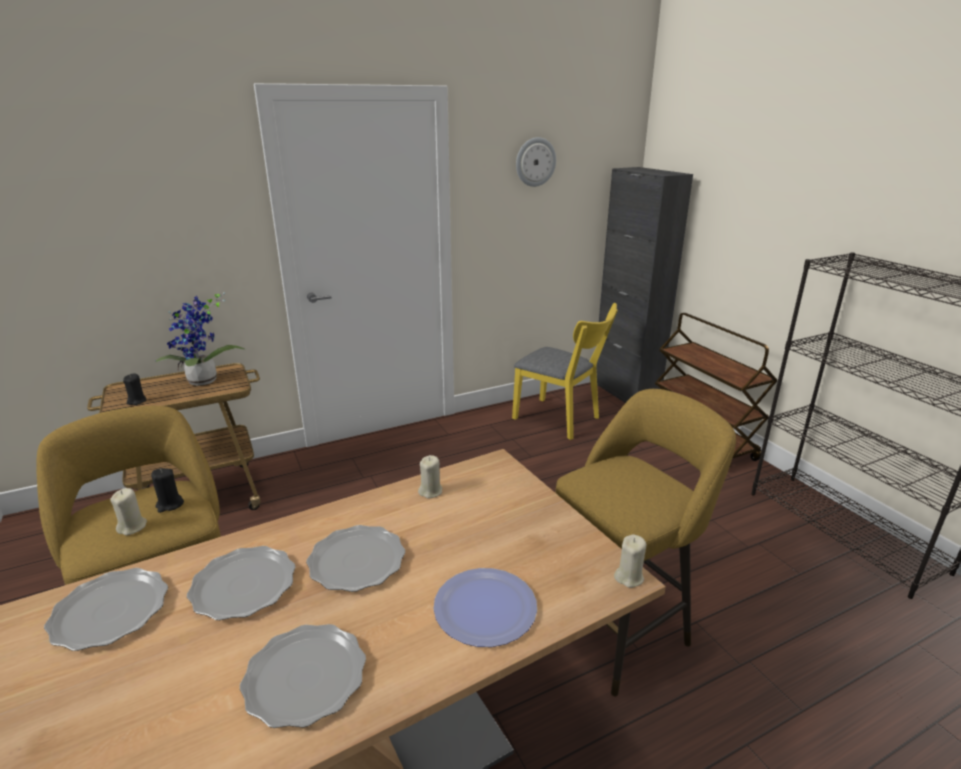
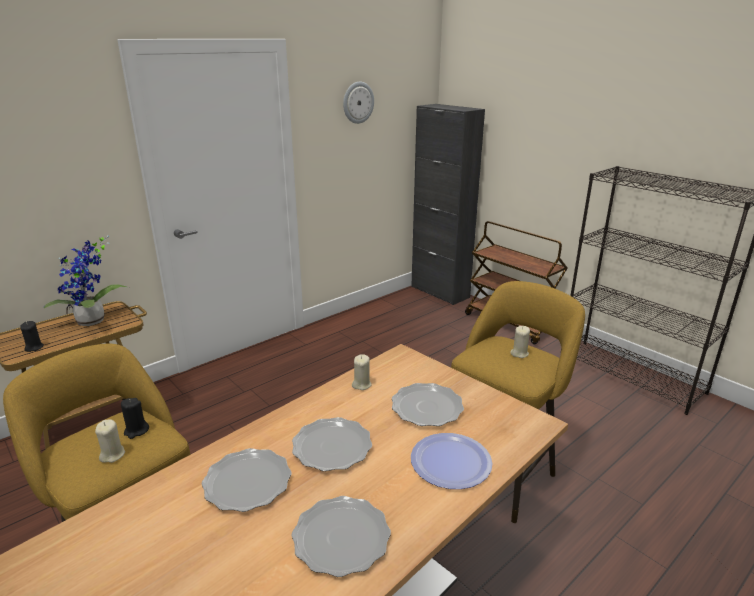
camera: 15 degrees left, 0 degrees up
plate [44,568,168,651] -> plate moved to [392,383,464,426]
yellow chair [512,303,617,440] -> none
beige candle [614,534,647,588] -> beige candle moved to [510,326,530,358]

